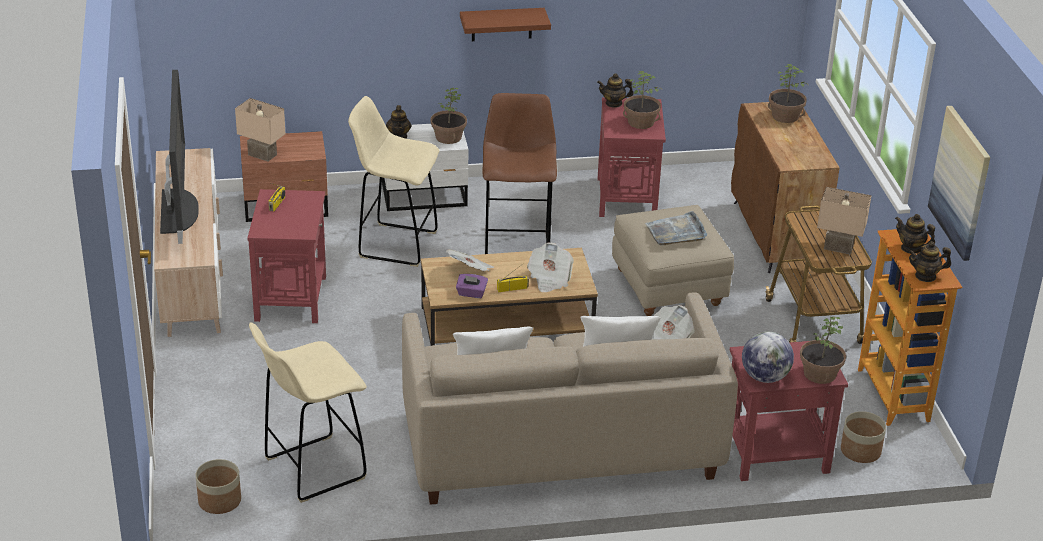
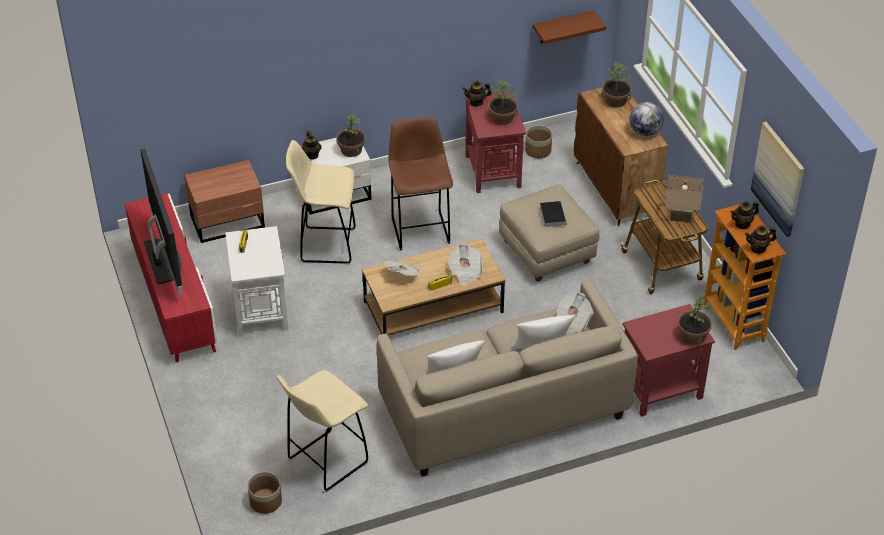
camera: 10 degrees left, 10 degrees up
beige tv stand [154,148,223,337] -> red tv stand [125,194,217,362]
beige table lamp [235,98,285,162] -> none
red side table [247,189,326,323] -> white side table [225,226,288,337]
purple tissue box [456,274,488,298] -> none
brown shelf [460,8,551,41] -> brown shelf moved to [533,10,606,44]
grey tray [645,211,707,245] -> book [540,201,567,227]
globe [742,331,794,383] -> globe moved to [629,102,664,136]
planter [841,411,886,463] -> planter moved to [525,125,552,158]
teapot [895,214,935,254] -> teapot turned 45 degrees counterclockwise [731,201,759,229]

